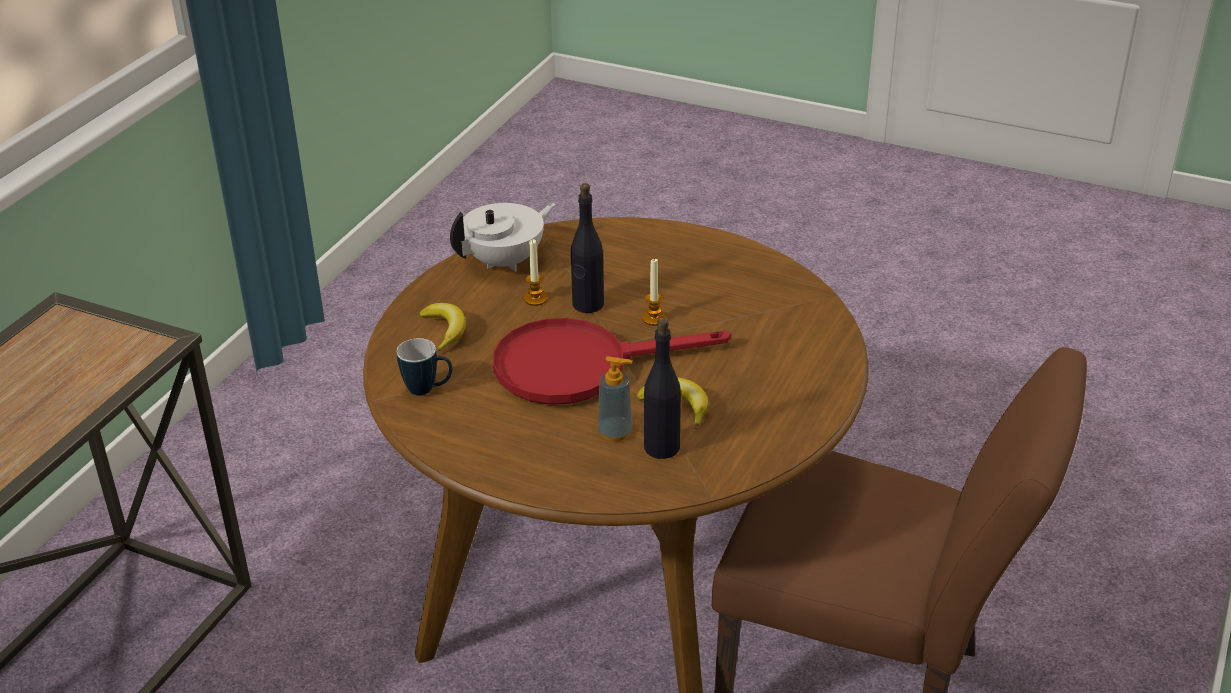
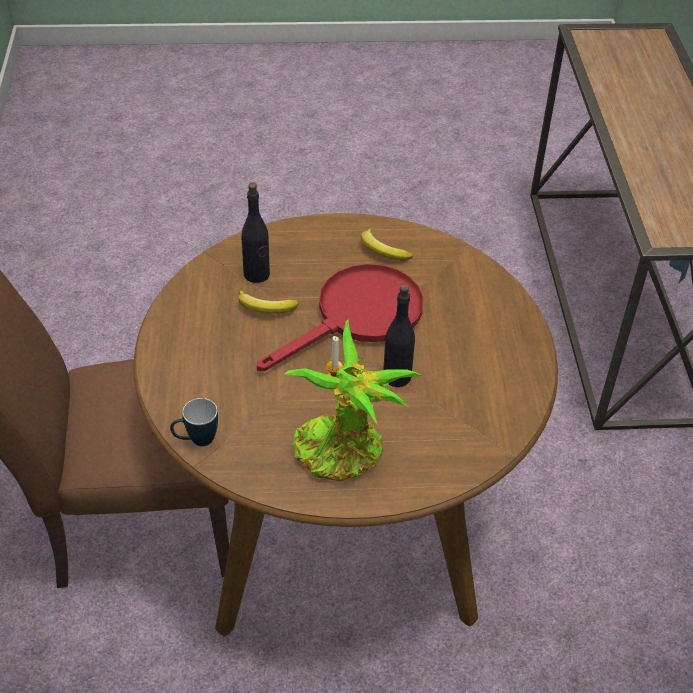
camera: 150 degrees right, 10 degrees up
mug [396,338,452,395] -> mug moved to [170,398,218,446]
banana [419,303,466,352] -> banana moved to [361,228,413,261]
white teapot [450,203,556,272] -> none
candle [524,239,548,306] -> none
soap dispenser [598,356,633,442] -> none
none -> potted plant [284,320,422,481]

